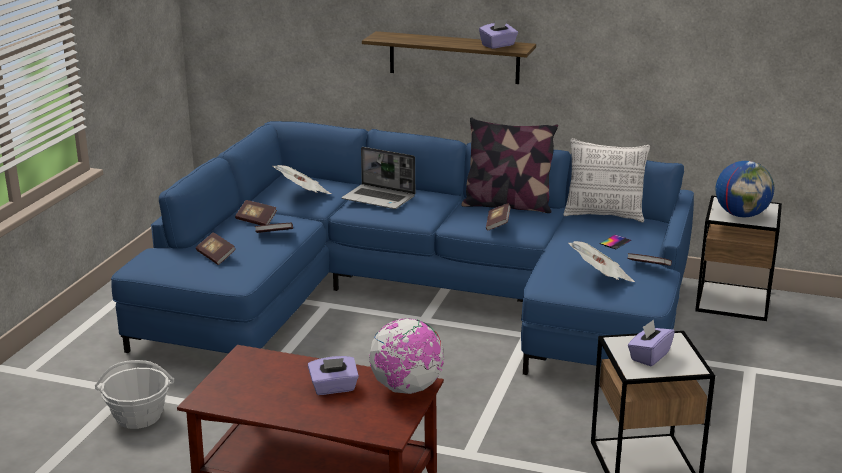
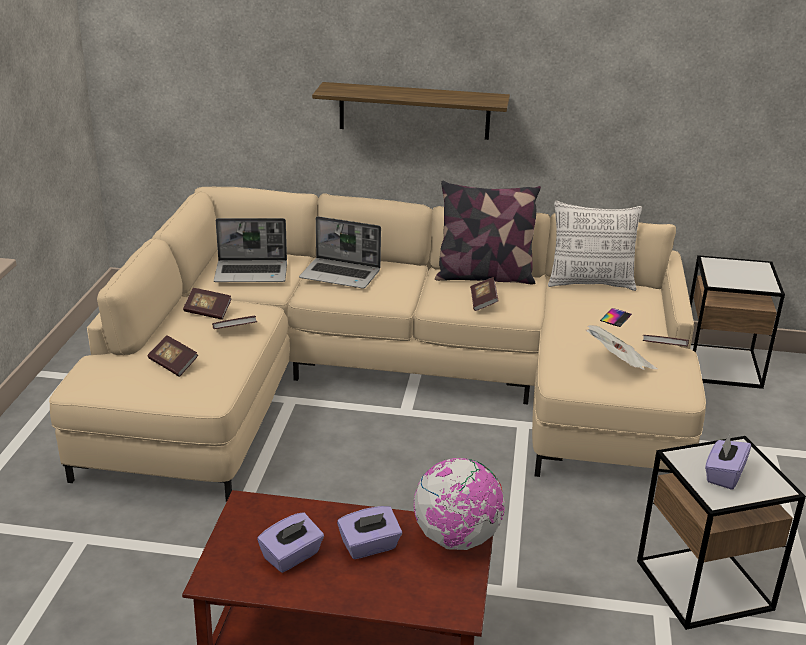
camera: 10 degrees left, 5 degrees up
basket [95,360,174,429] -> none
blue sofa [111,121,694,375] -> beige sofa [49,187,706,502]
newspaper [273,165,332,194] -> laptop [214,218,287,282]
purple tissue box [479,19,518,49] -> purple tissue box moved to [257,512,324,573]
globe [715,161,774,217] -> none

